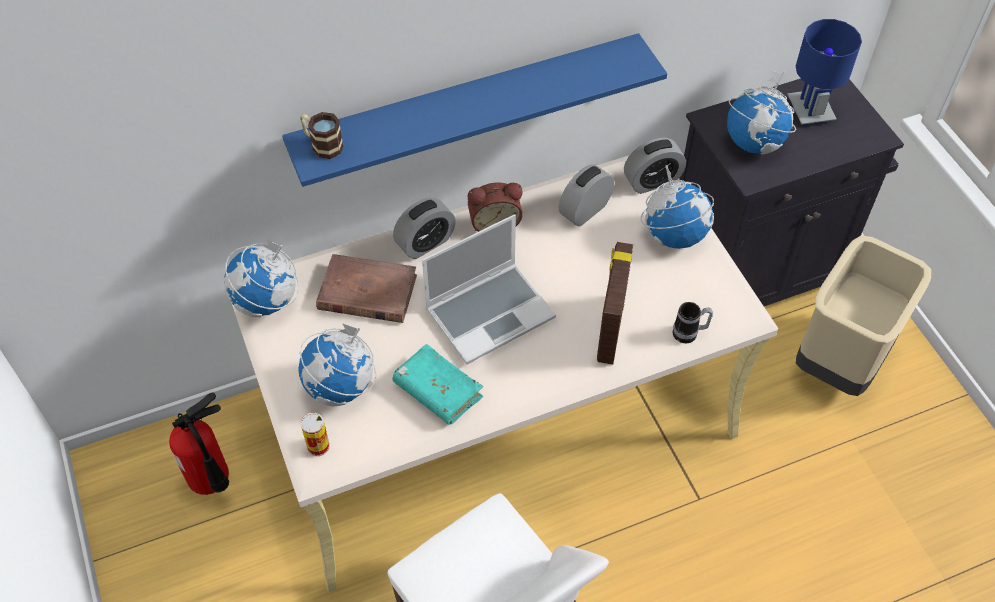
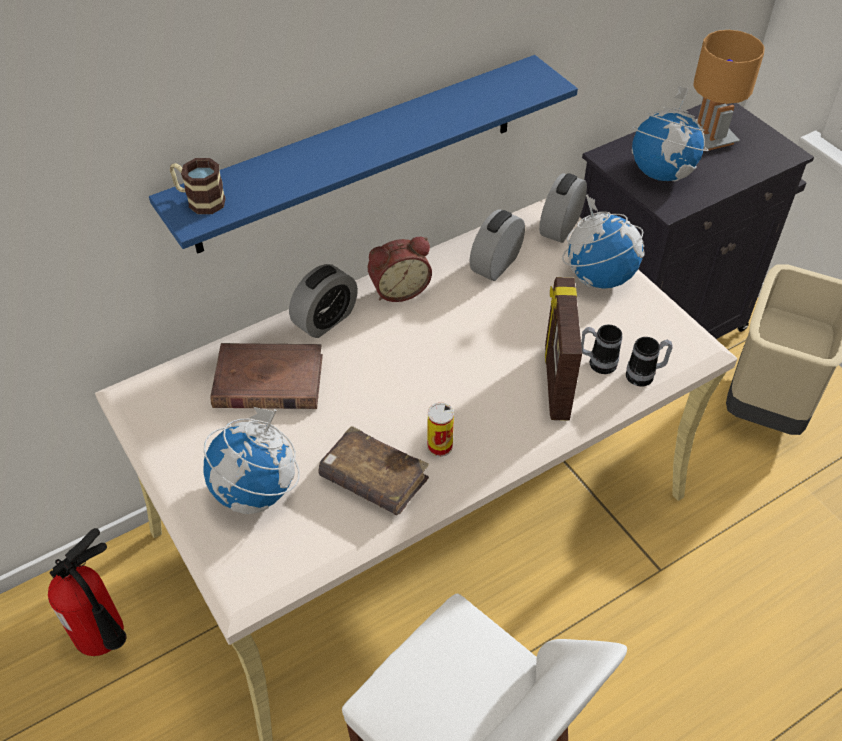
camera: 10 degrees left, 5 degrees down
globe [224,239,299,317] -> none
can [301,412,330,456] -> can moved to [427,402,454,457]
turquoise book [392,344,483,425] -> brown book [318,426,429,515]
laptop [422,214,556,364] -> none
alarm clock [624,138,686,194] -> alarm clock turned 150 degrees clockwise [539,173,587,243]
blue table lamp [787,19,862,125] -> brown table lamp [693,30,764,150]
none -> mug [581,325,622,374]

